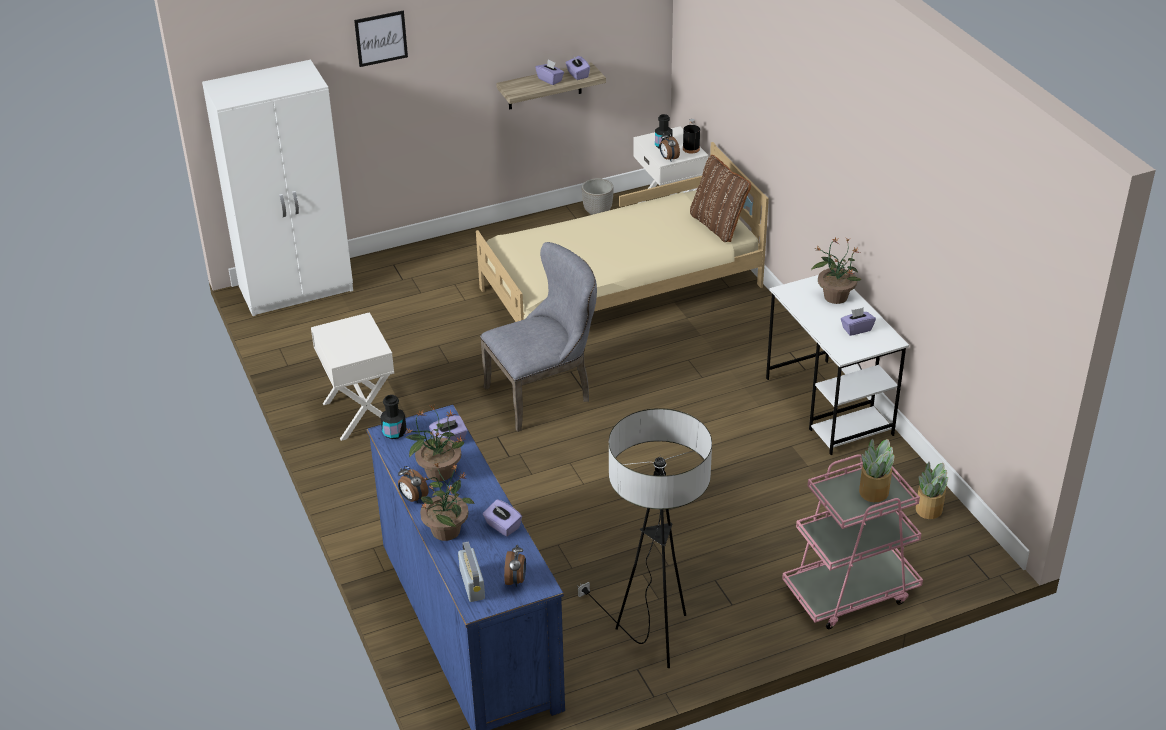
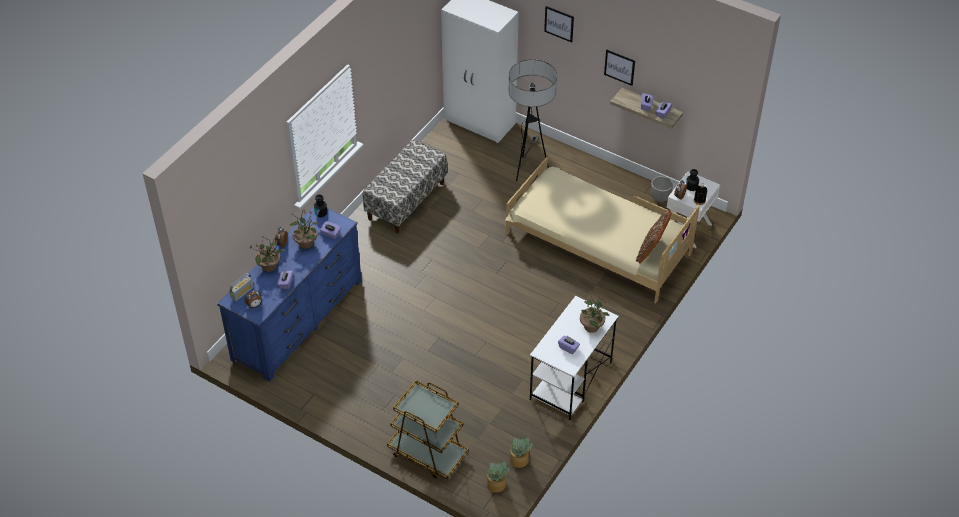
camera: 55 degrees right, 10 degrees up
white nightstand [311,312,394,441] -> bench [363,140,447,234]
grey chair [480,242,597,432] -> none
floor lamp [577,408,712,668] -> floor lamp moved to [509,60,557,182]
pink cart [782,454,923,629] -> brown cart [387,380,469,479]
potted plant [859,438,895,502] -> potted plant moved to [487,461,510,492]
none -> picture [604,50,635,86]

